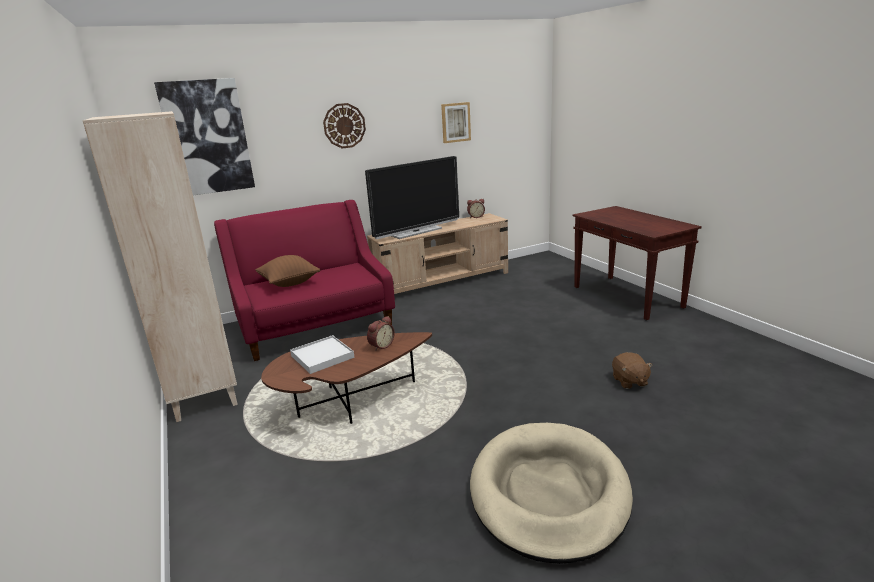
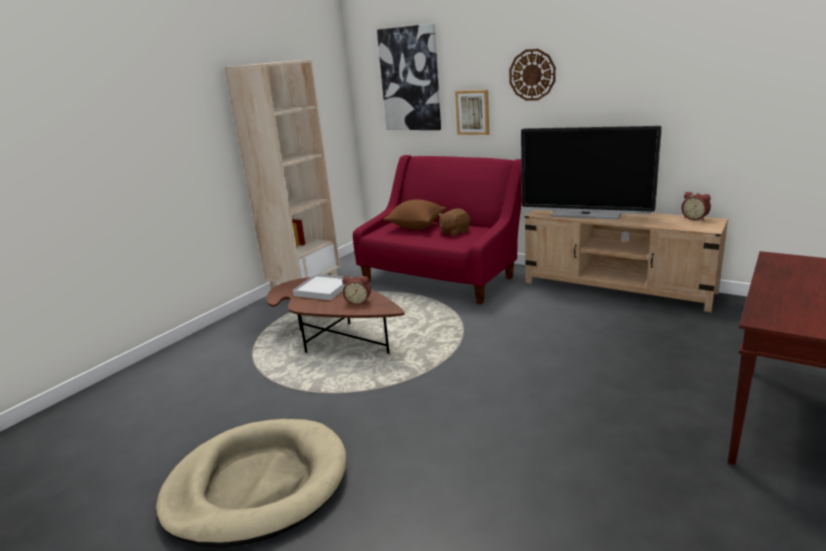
camera: 60 degrees right, 0 degrees up
picture [441,102,471,143] -> picture moved to [455,90,489,135]
brown plush toy [612,352,653,389] -> brown plush toy moved to [438,208,470,236]

